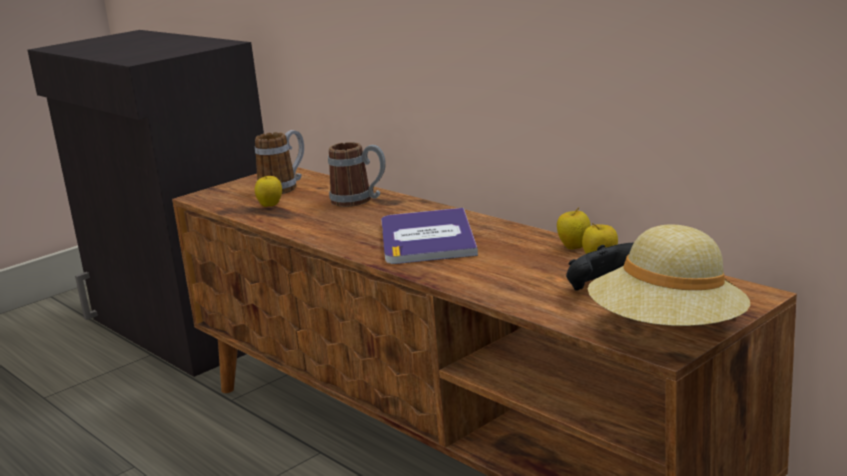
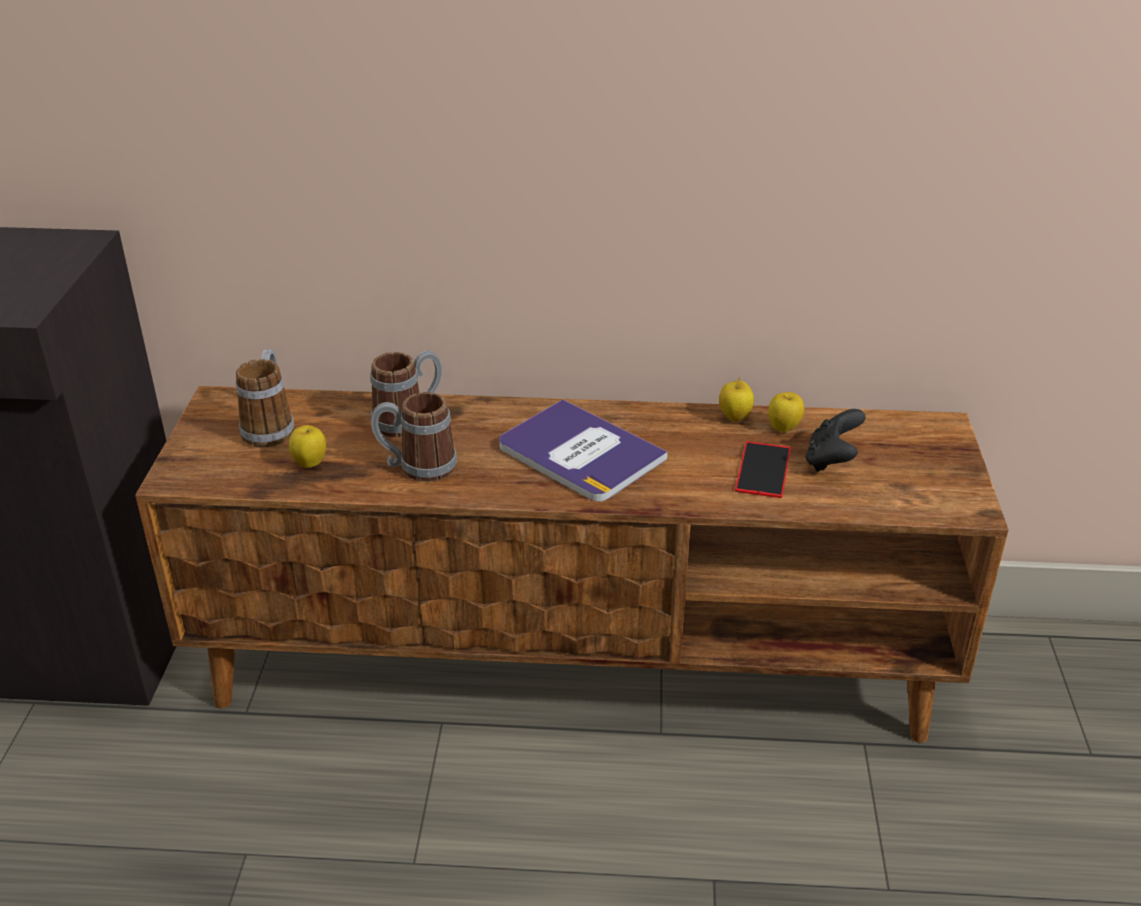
camera: 45 degrees left, 15 degrees up
beige hat [588,224,750,326] -> none
none -> mug [371,392,457,482]
none -> phone [735,441,791,498]

